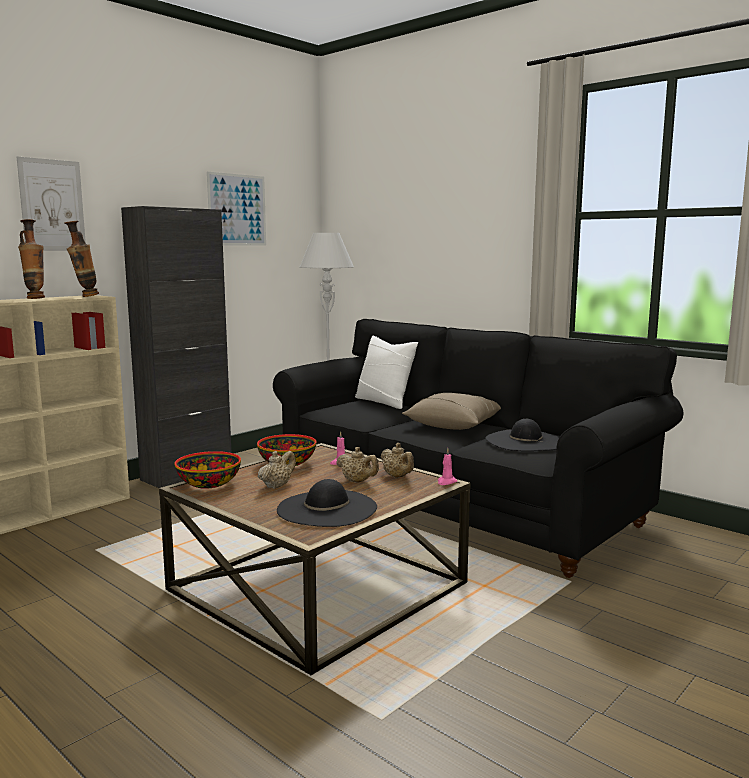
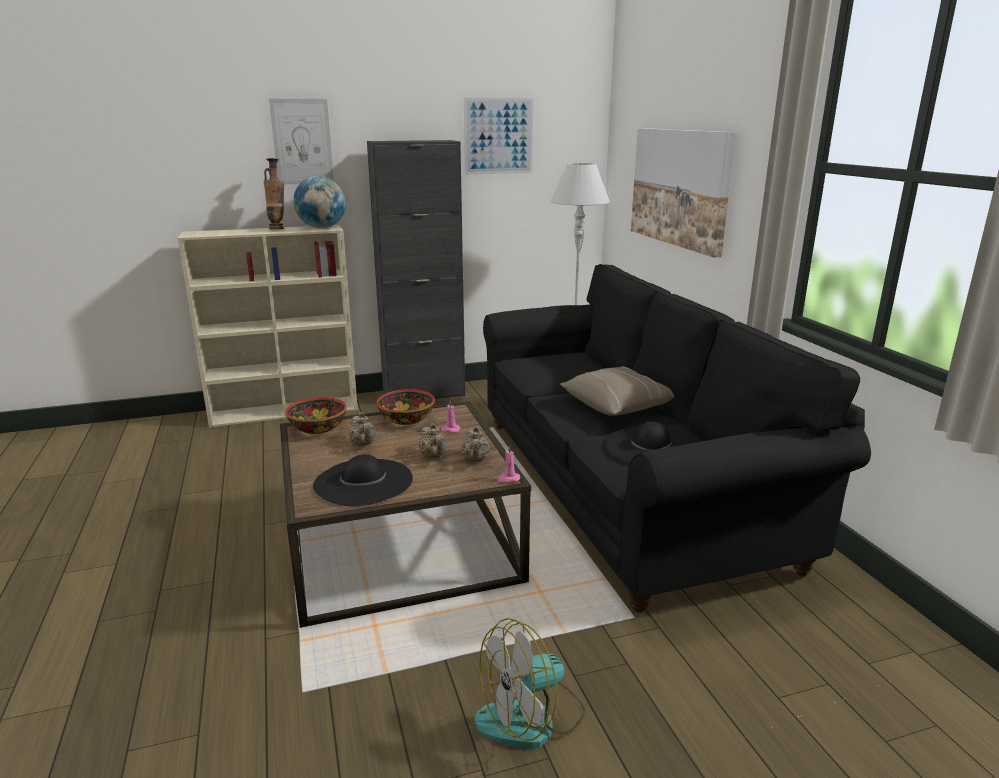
camera: 30 degrees right, 10 degrees up
vase [64,221,99,297] -> globe [293,176,346,228]
beige teapot [258,451,296,489] -> beige teapot turned 90 degrees clockwise [348,412,376,446]
white pillow [355,336,418,409] -> none
none -> fan [474,618,585,749]
none -> picture [631,128,736,258]

